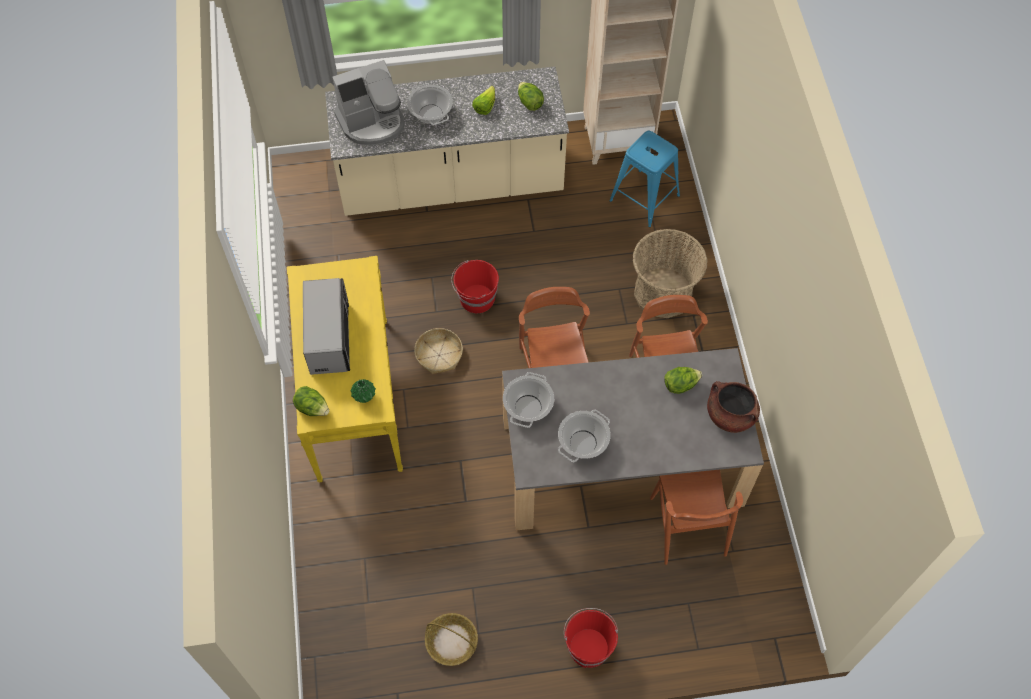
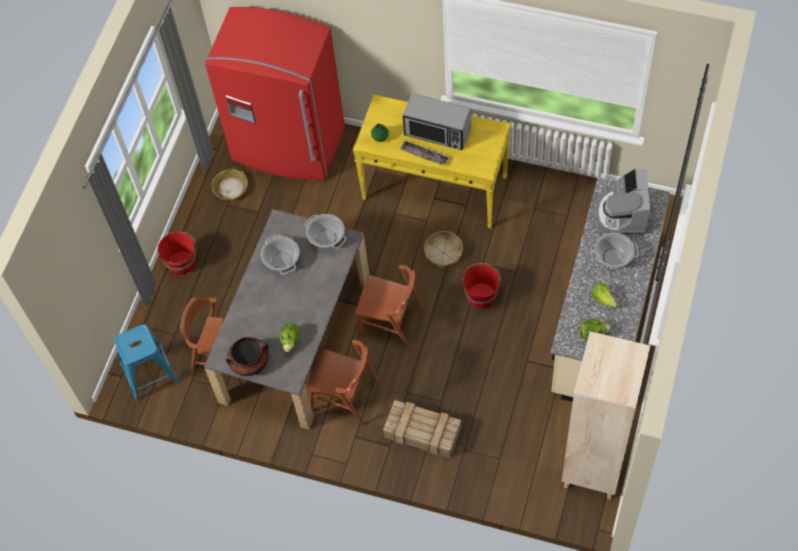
camera: 120 degrees right, 0 degrees up
lettuce [293,386,329,416] -> none
blue stool [609,131,680,227] -> blue stool moved to [114,324,179,402]
basket [633,229,707,318] -> crate [383,400,461,458]
none -> red fridge [205,7,345,181]
none -> tray [400,140,450,165]

